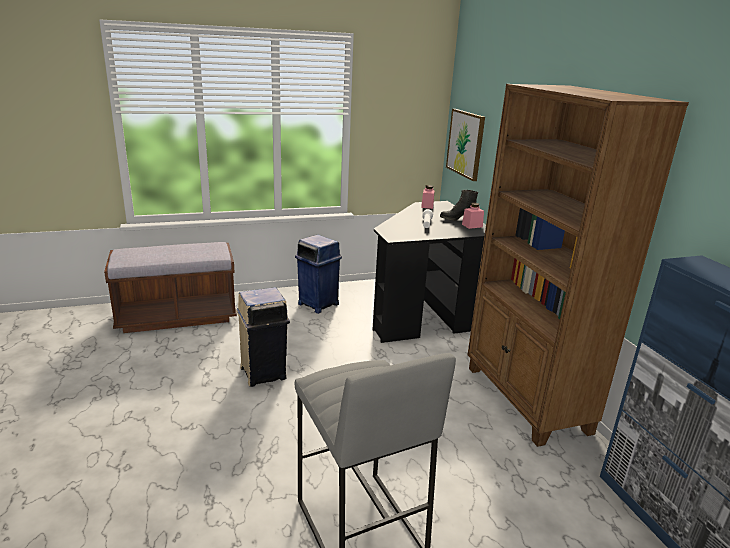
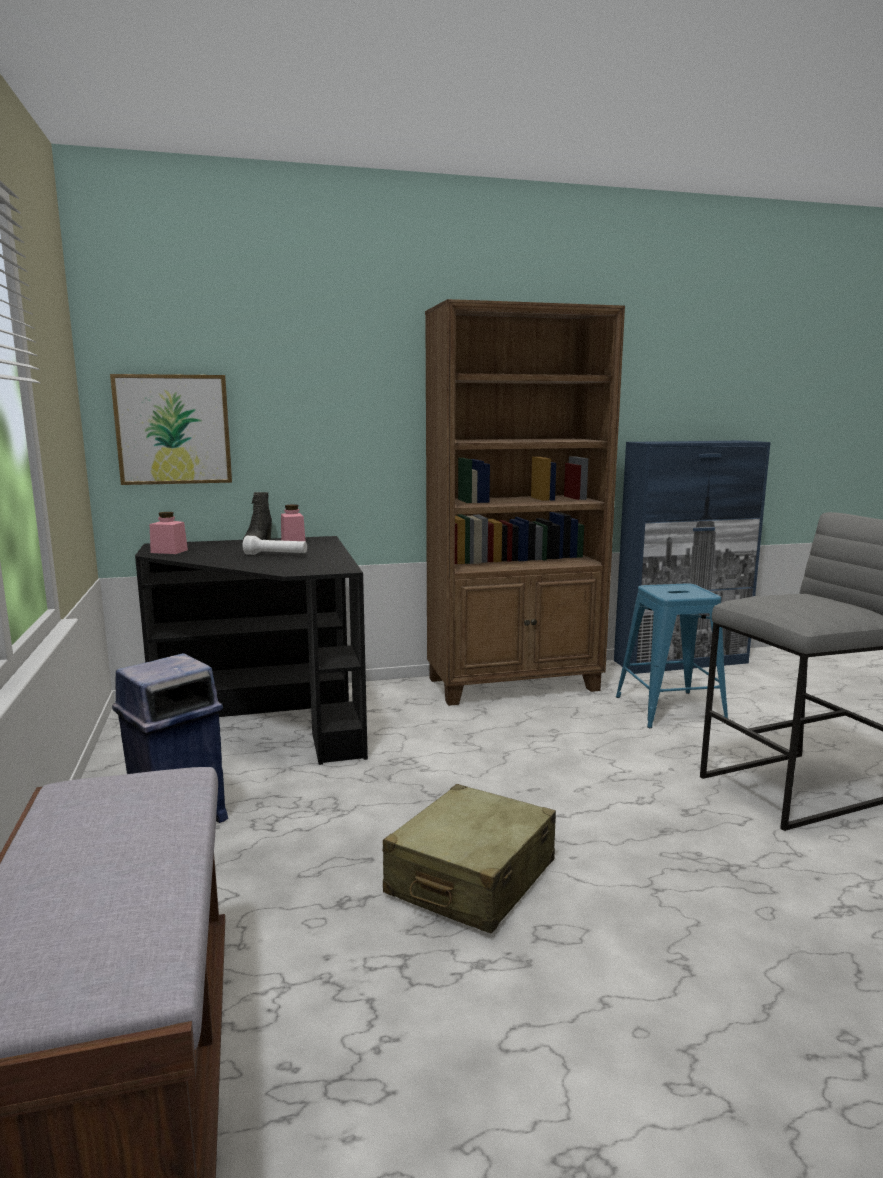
camera: 85 degrees left, 10 degrees down
beige trash can [236,287,290,387] -> beige suitcase [383,784,556,934]
none -> blue stool [616,584,728,728]

